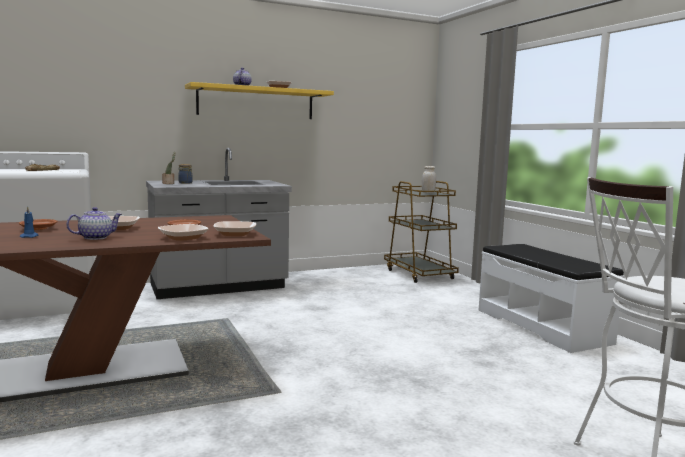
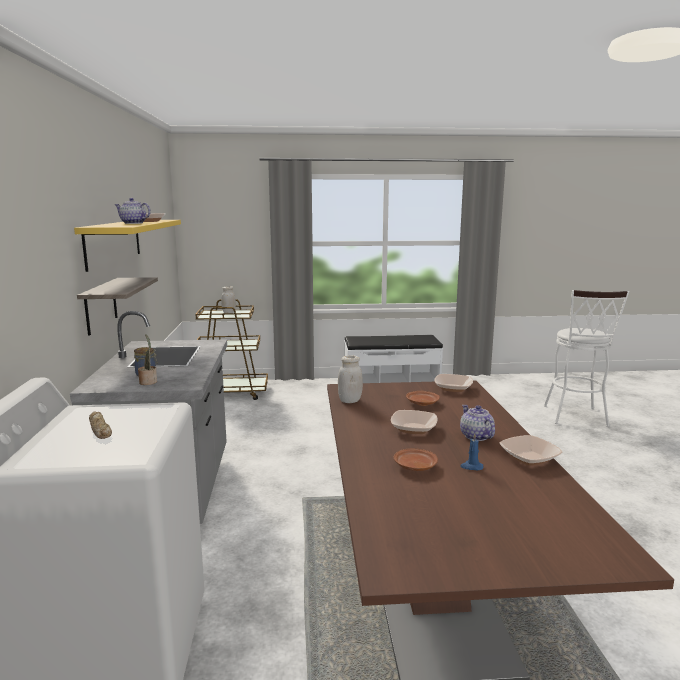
camera: 70 degrees left, 5 degrees up
bowl [158,224,209,241] -> bowl moved to [500,435,562,466]
none -> shelf [77,277,158,336]
none -> white jar [338,355,363,403]

